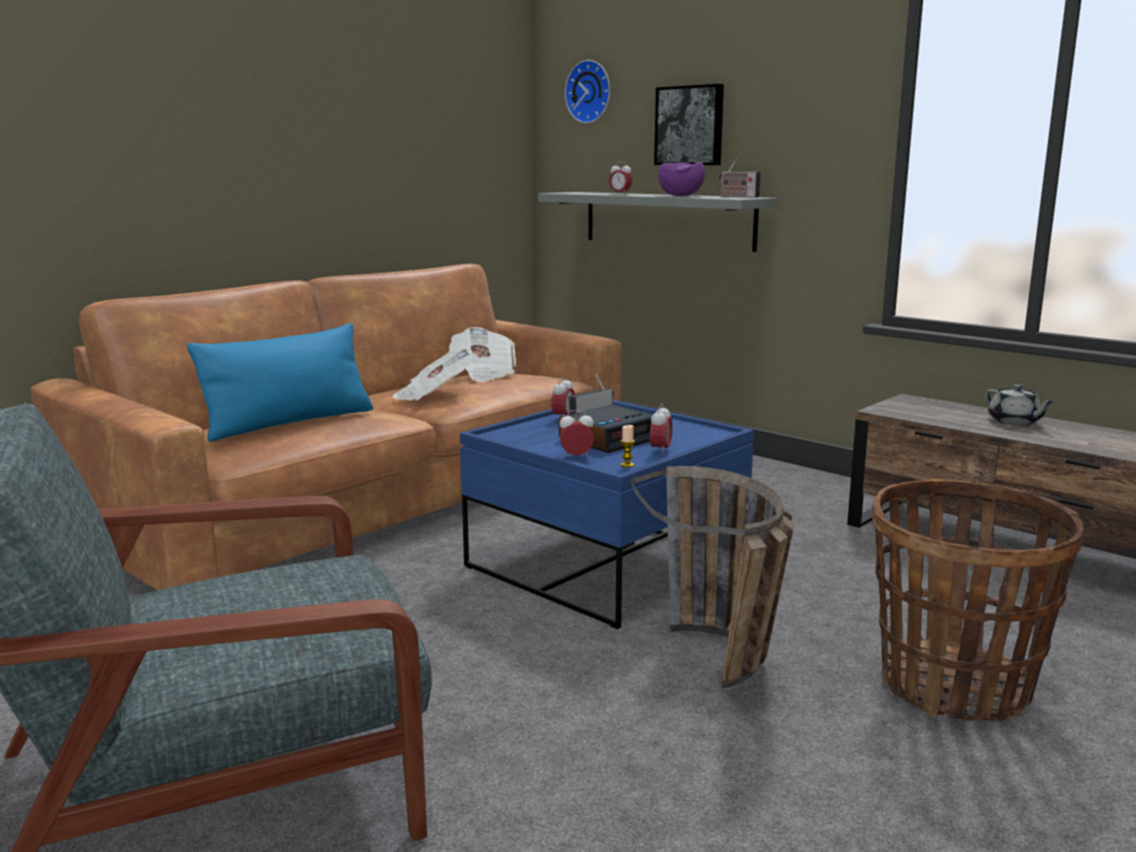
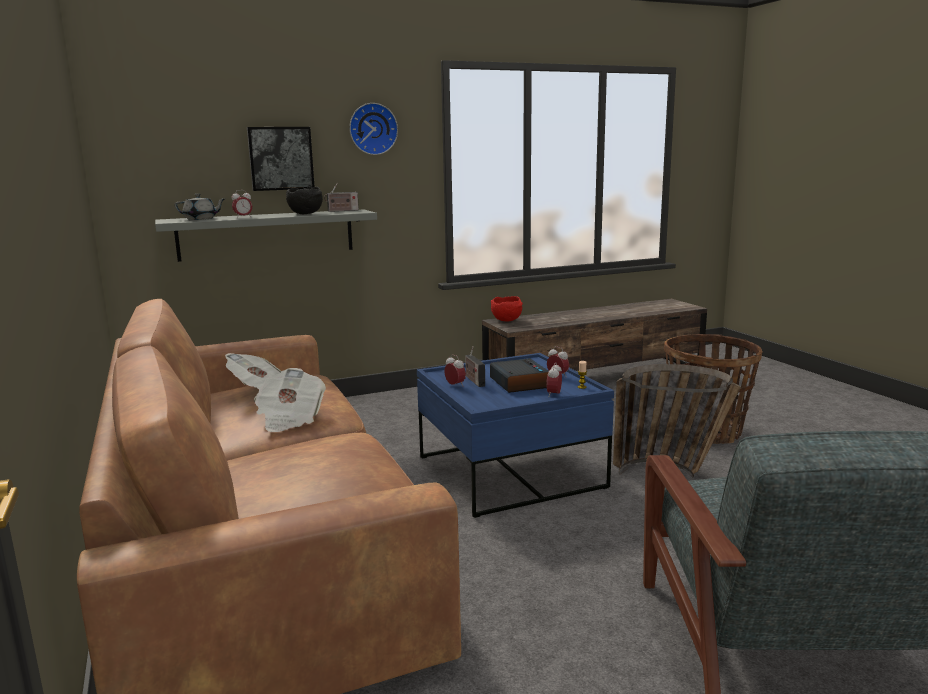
camera: 65 degrees left, 0 degrees up
blue pillow [187,323,373,442] -> none
wall clock [565,60,610,123] -> wall clock moved to [349,103,398,155]
purple bowl [658,162,705,196] -> black bowl [286,187,323,214]
grey teapot [985,384,1054,426] -> grey teapot moved to [174,194,224,220]
none -> red bowl [491,296,523,321]

